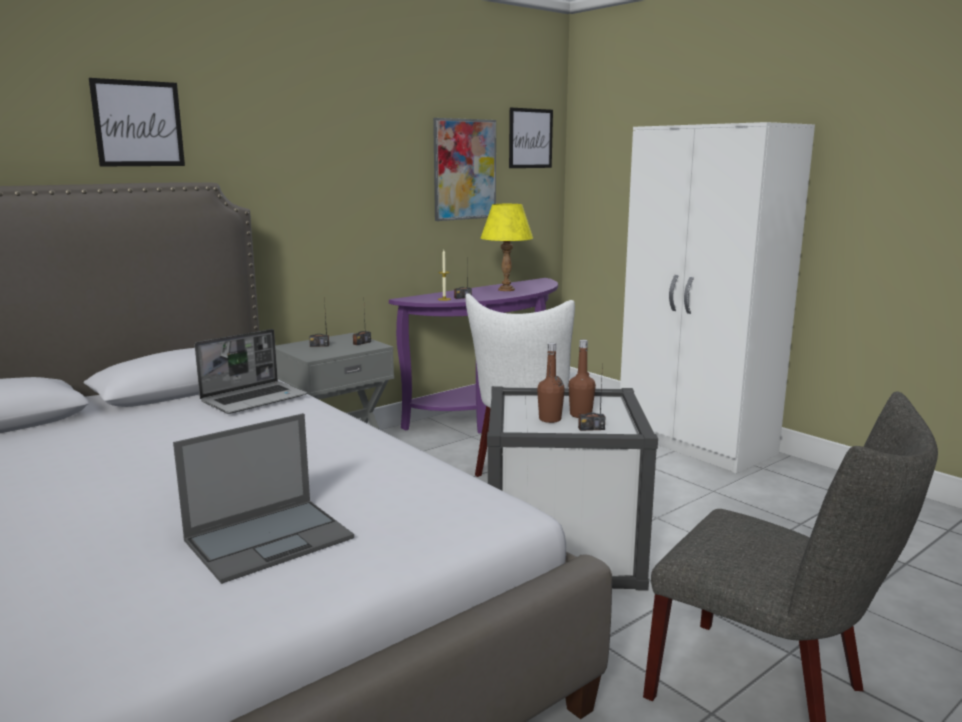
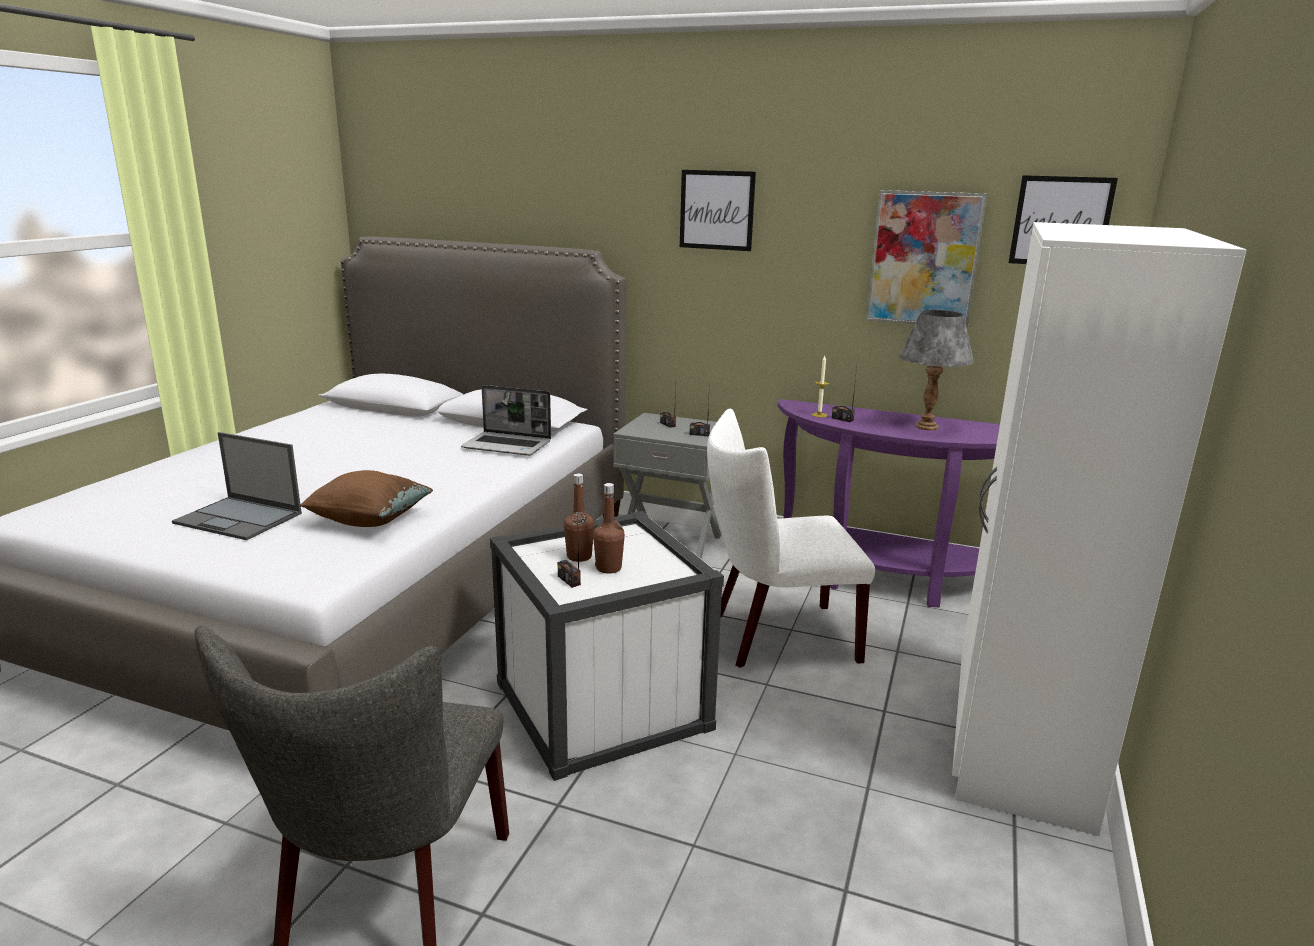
camera: 60 degrees right, 5 degrees up
picture [89,78,185,166] -> picture moved to [680,170,756,251]
yellow table lamp [481,204,533,291] -> grey table lamp [899,310,974,430]
none -> brown pillow [300,470,433,527]

